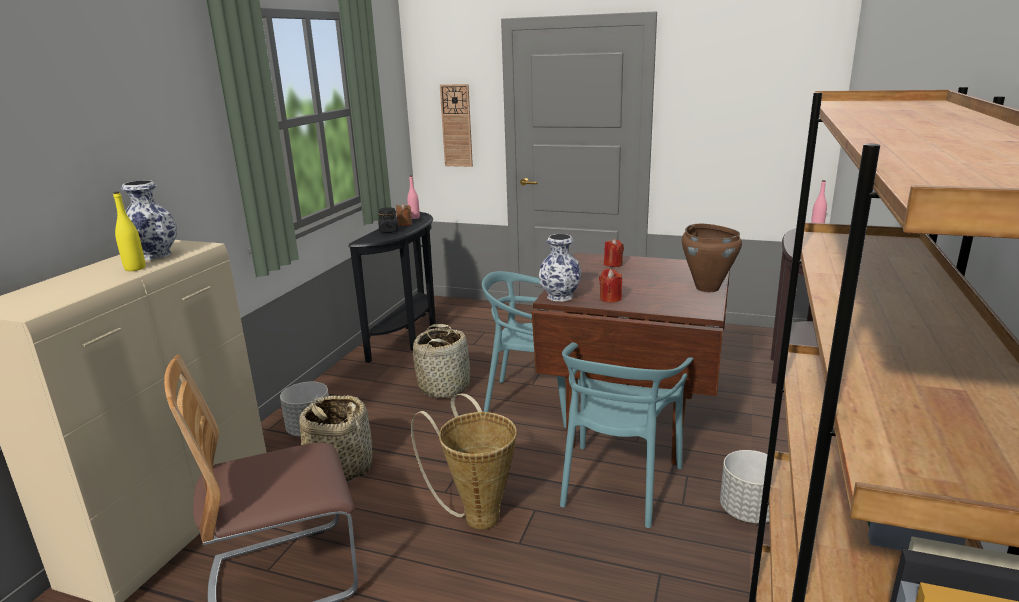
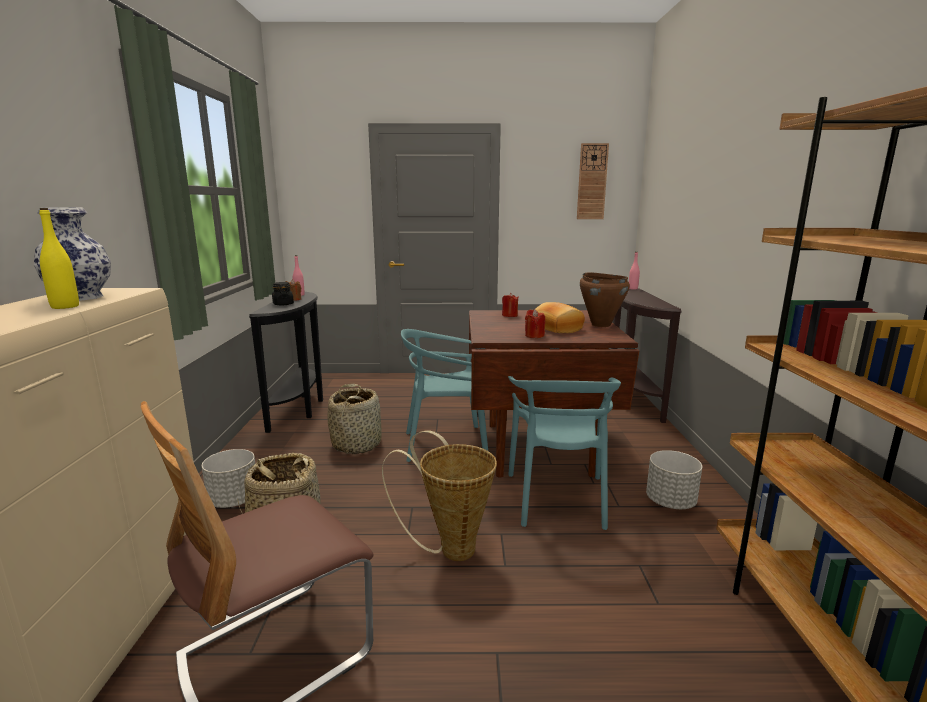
camera: 20 degrees left, 5 degrees down
wall clock [440,84,473,167] -> wall clock moved to [577,143,609,219]
vase [539,234,582,302] -> none
none -> bread [535,302,585,333]

